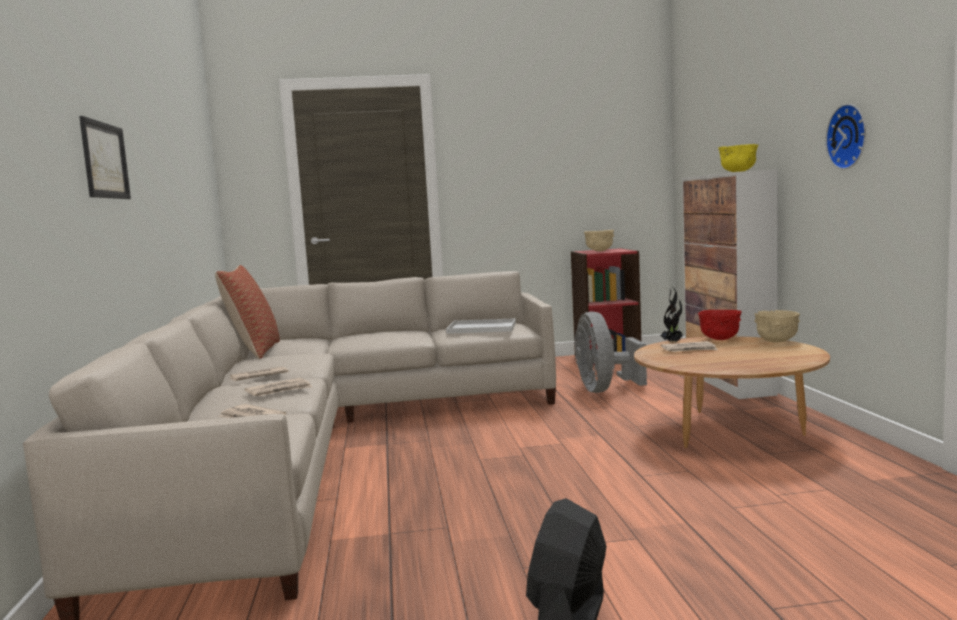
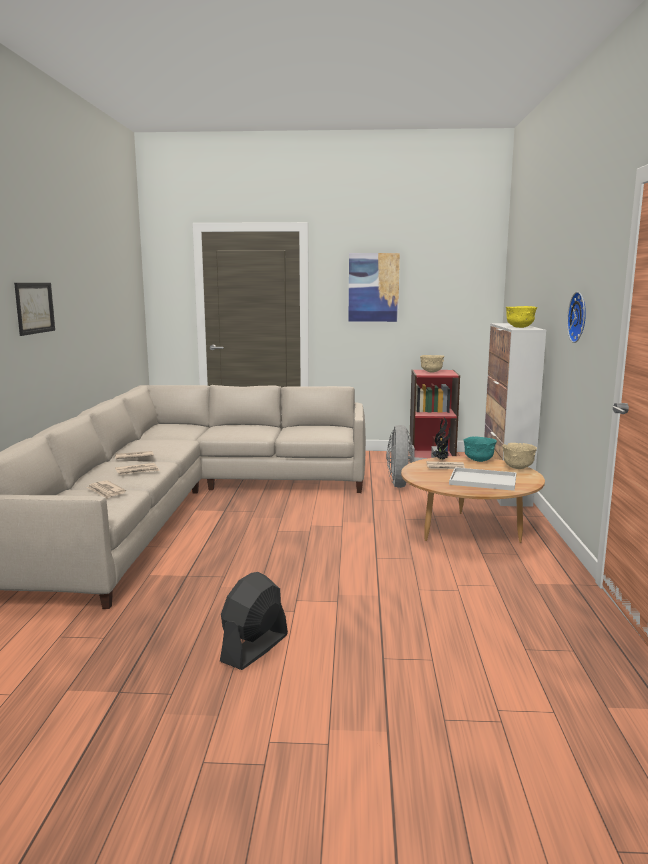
camera: 10 degrees right, 5 degrees up
pillow [215,265,280,359] -> none
white tray [446,318,516,334] -> white tray moved to [449,467,516,491]
red bowl [698,310,742,340] -> turquoise bowl [464,437,497,462]
none -> picture [349,253,400,322]

